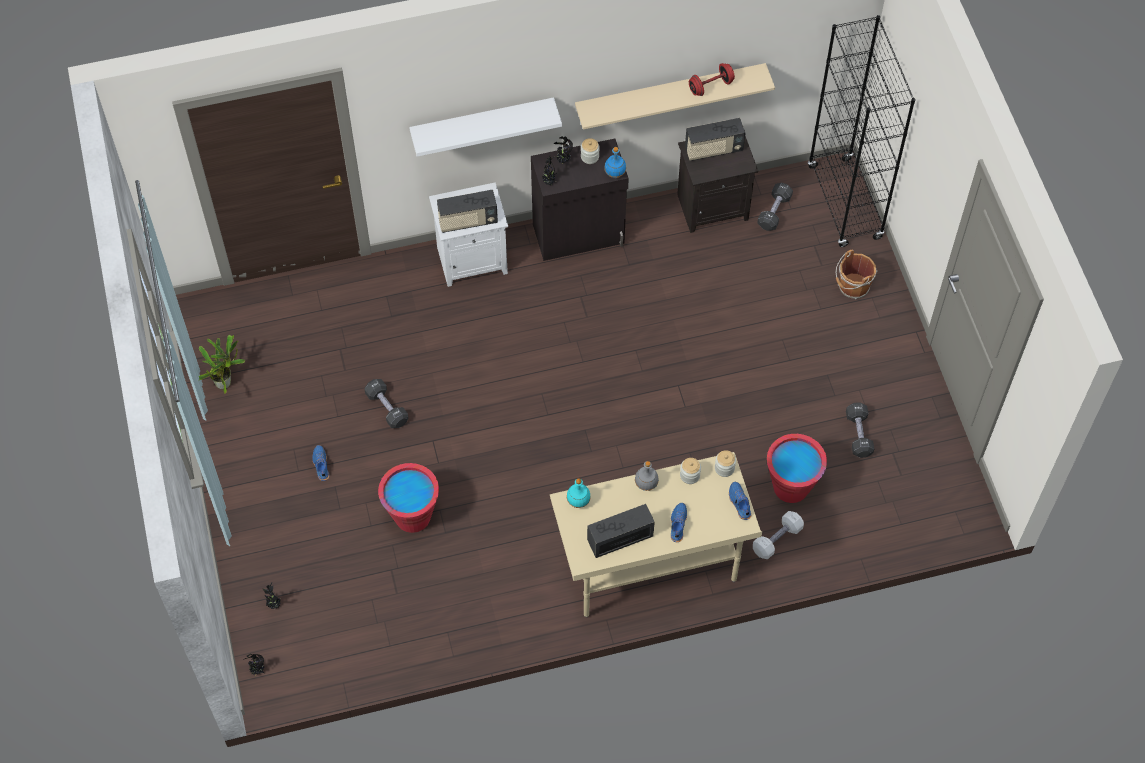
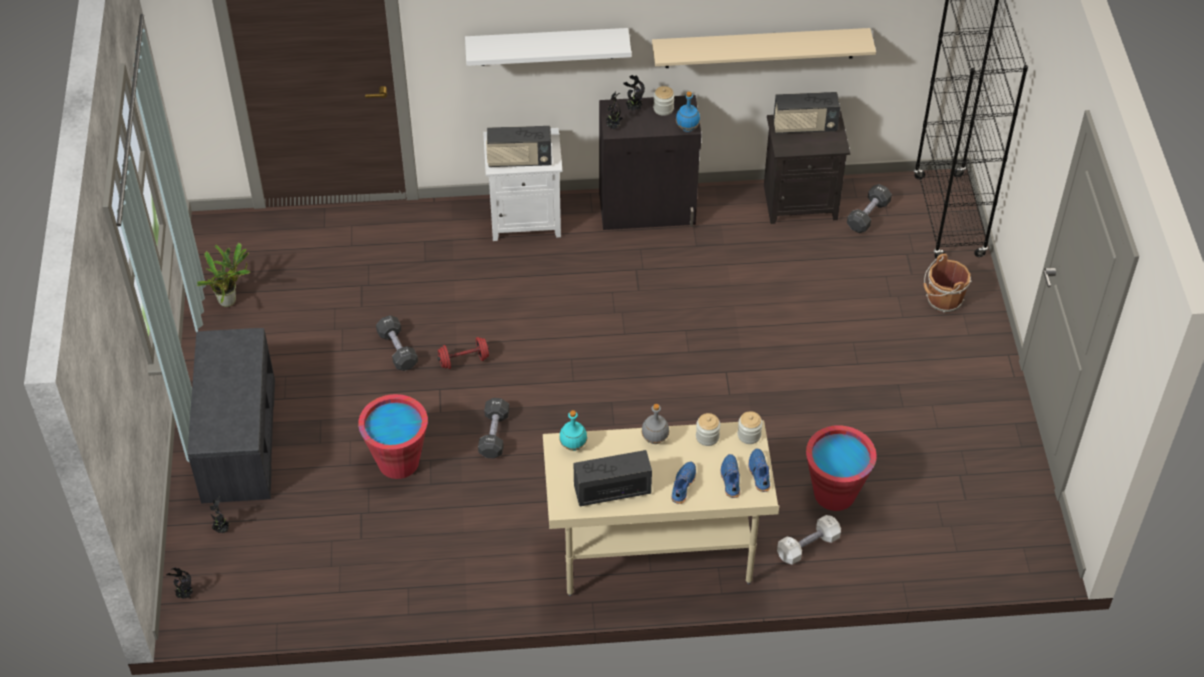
camera: 10 degrees right, 10 degrees down
blue shoe [312,445,329,481] -> blue shoe moved to [720,454,740,498]
red dumbbell [689,63,735,96] -> red dumbbell moved to [438,337,489,369]
black dumbbell [846,402,874,458] -> black dumbbell moved to [478,398,509,458]
none -> grey bench [188,328,275,504]

